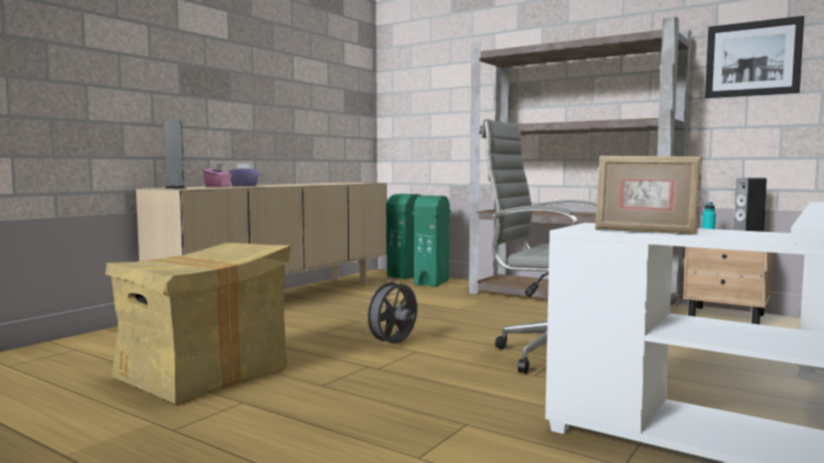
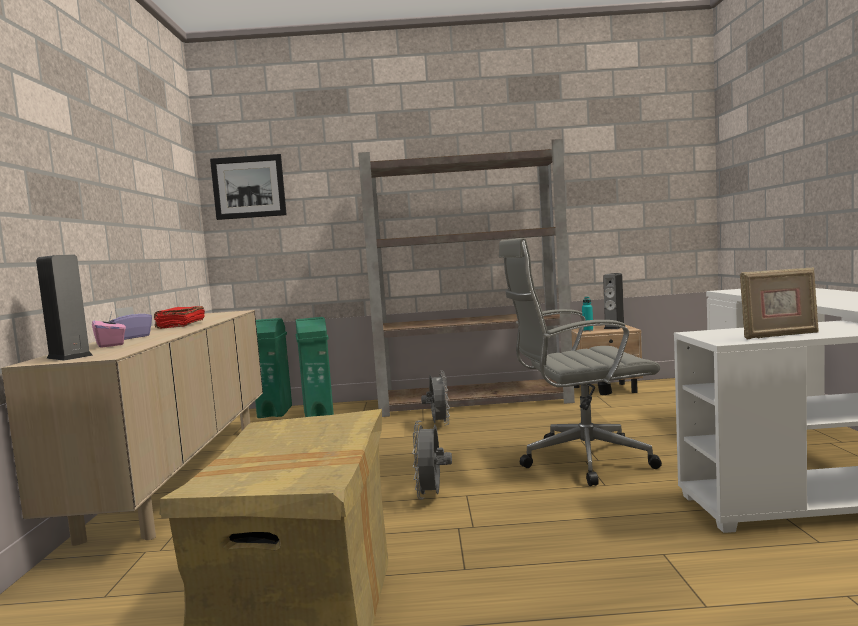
camera: 35 degrees left, 0 degrees up
picture [705,16,804,98] -> picture moved to [210,154,287,220]
none -> red book [154,306,205,329]
none -> grey fan [421,370,450,426]

